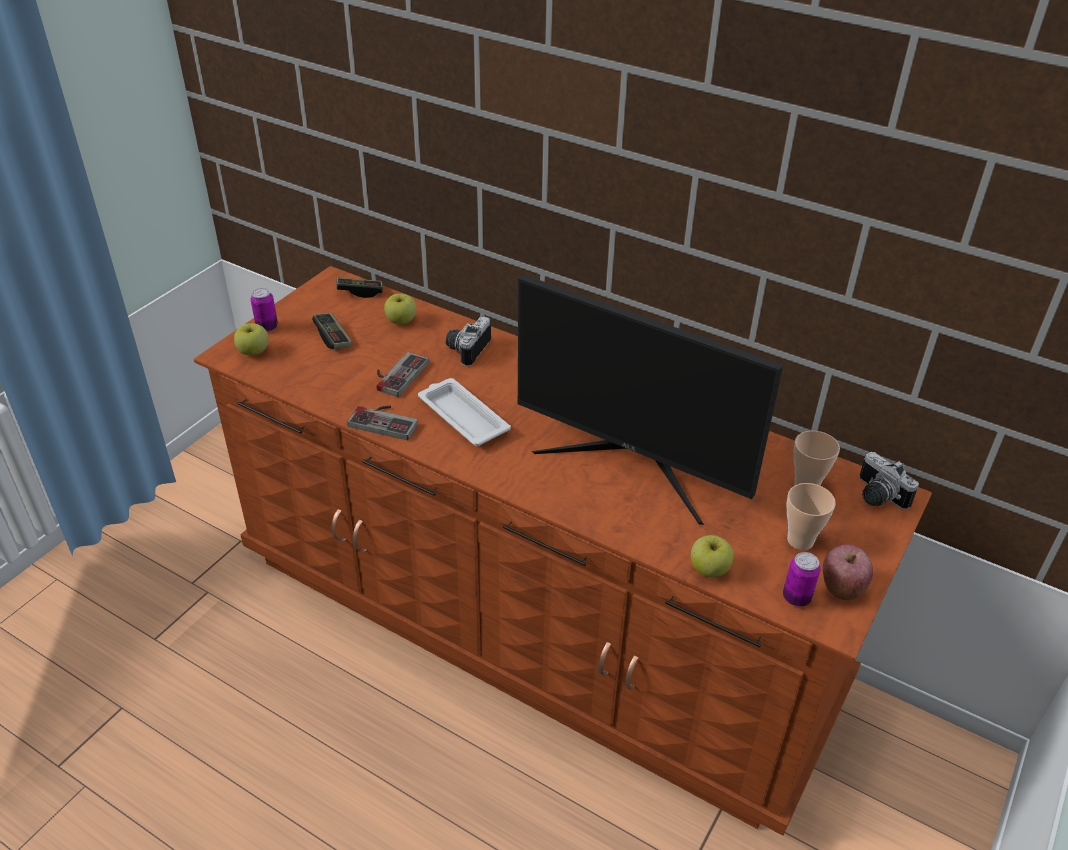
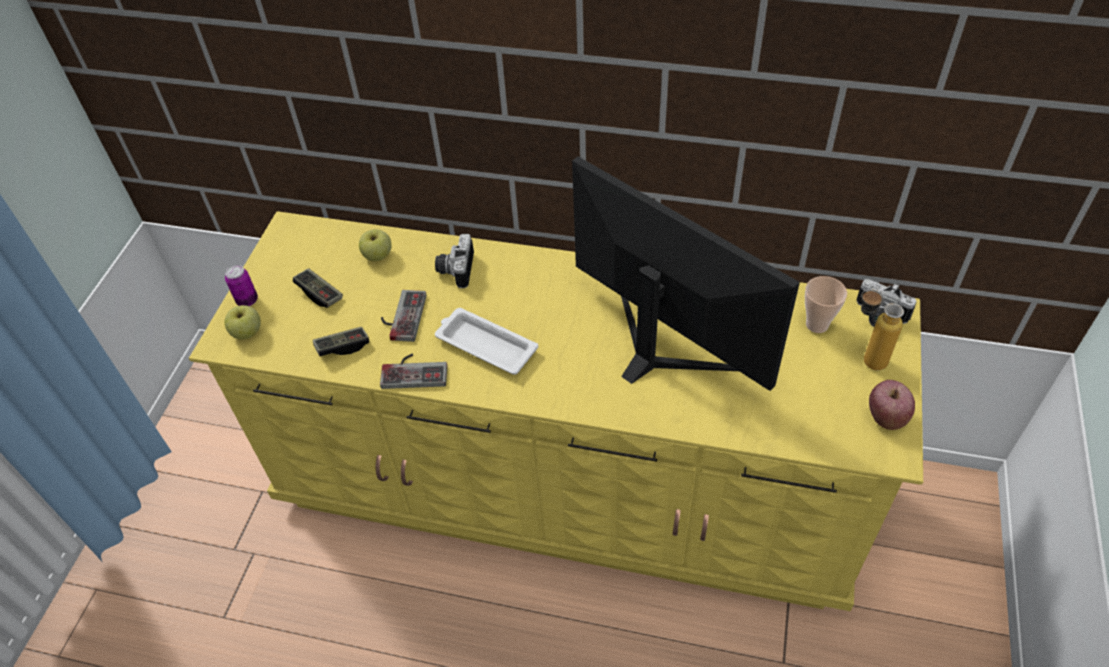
camera: 15 degrees left, 10 degrees up
brown dresser [194,266,932,836] -> yellow dresser [189,211,923,611]
game controller [336,277,383,298] -> game controller moved to [313,327,369,356]
monitor [518,275,783,525] -> monitor turned 150 degrees counterclockwise [572,157,800,391]
apple [691,535,733,577] -> none
can [783,552,821,607] -> none
cup [787,483,836,550] -> none
none -> bottle [861,289,904,370]

